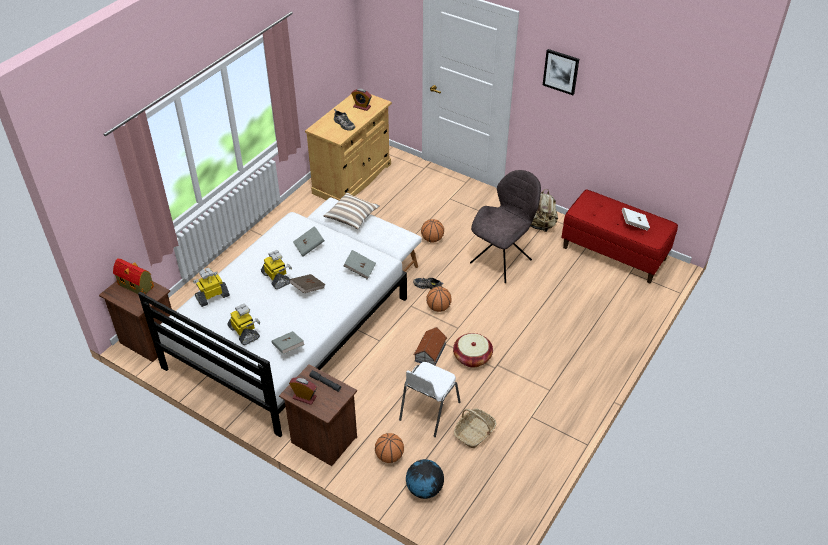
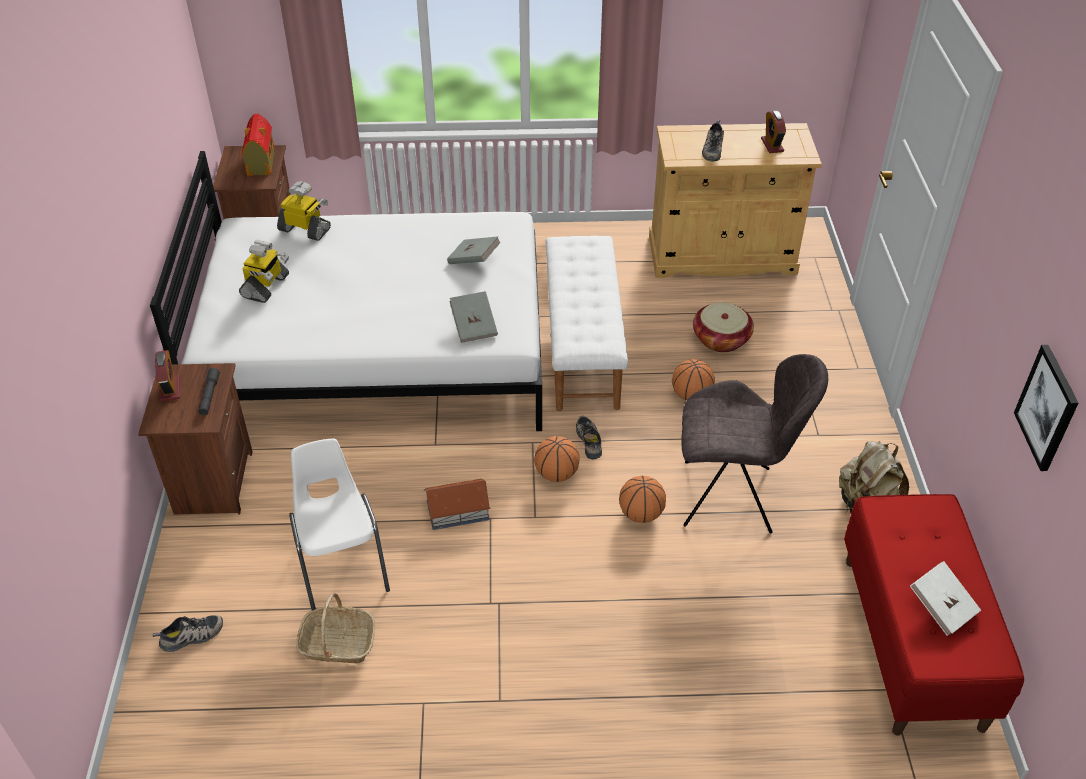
camera: 55 degrees right, 0 degrees up
toy robot [261,250,292,289] -> none
grey book [272,331,305,354] -> none
brown book [289,274,326,293] -> none
pillow [323,193,380,229] -> none
basketball [375,433,404,463] -> basketball moved to [619,476,666,523]
white chair [399,362,461,437] -> white chair turned 75 degrees clockwise [289,438,390,610]
globe [406,459,444,499] -> shoe [153,615,223,652]
basket [453,333,493,367] -> basket moved to [693,302,754,352]
picture [543,49,579,95] -> picture moved to [1014,345,1078,471]

